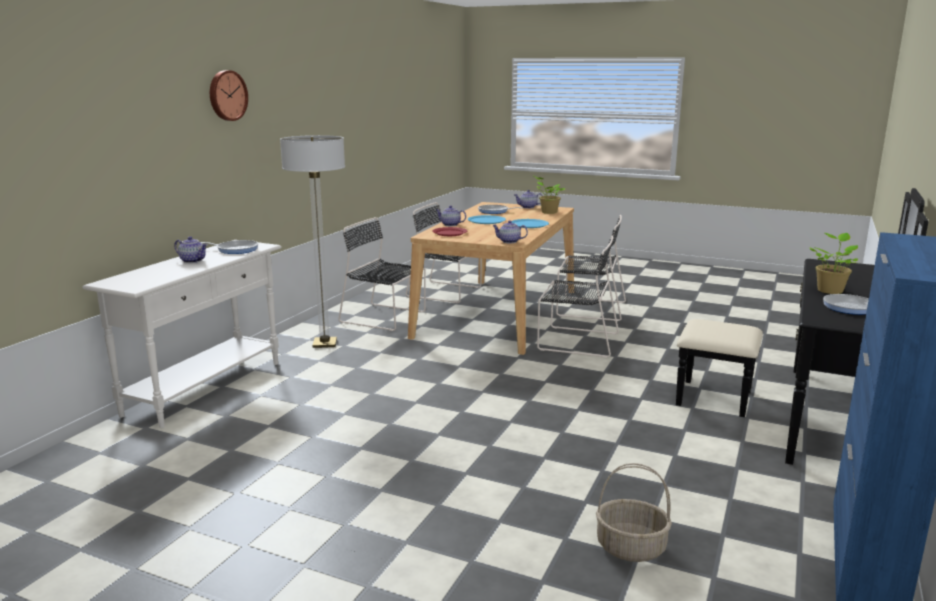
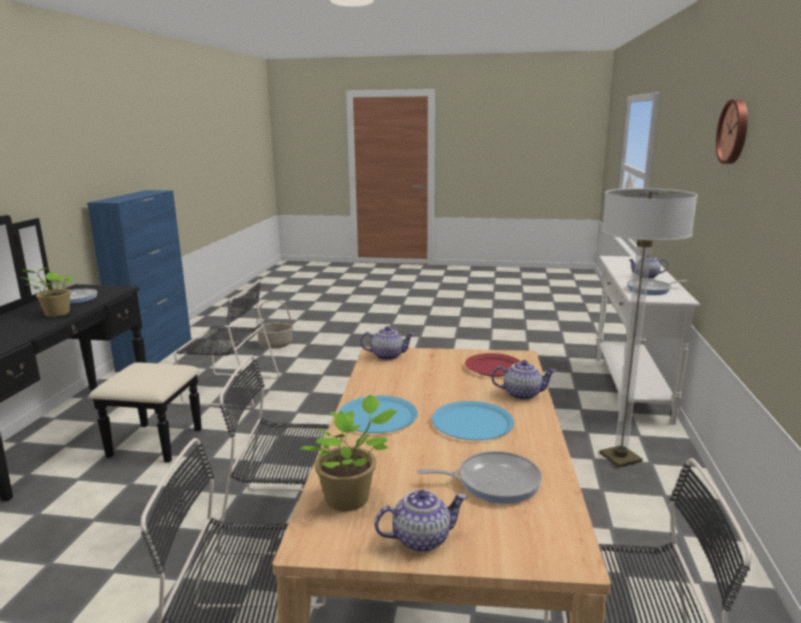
camera: 165 degrees right, 0 degrees up
black chair [339,217,426,331] -> black chair moved to [174,279,280,408]

